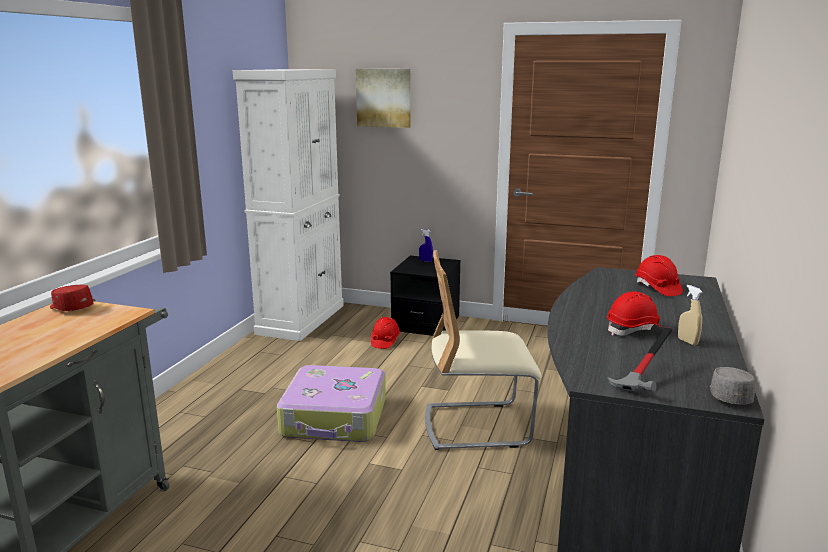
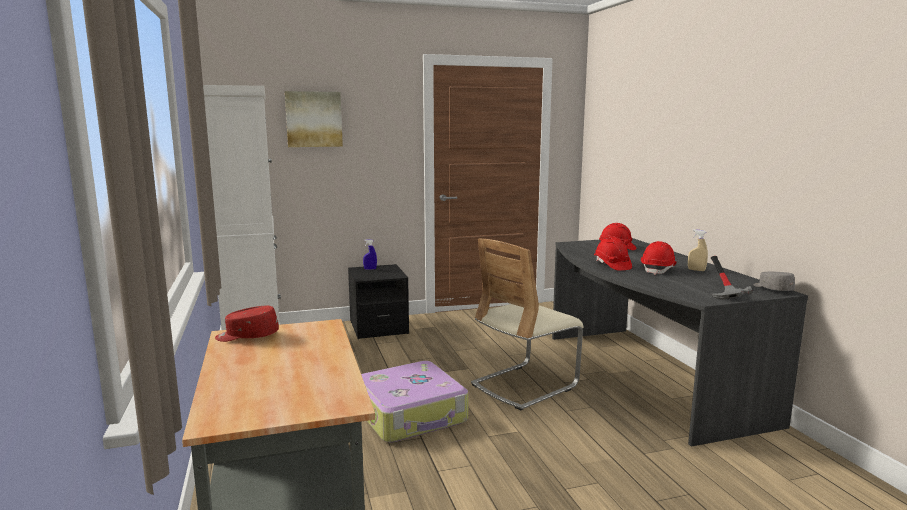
camera: 35 degrees left, 5 degrees down
red hard hat [371,317,400,349] -> red hard hat moved to [594,237,632,271]

